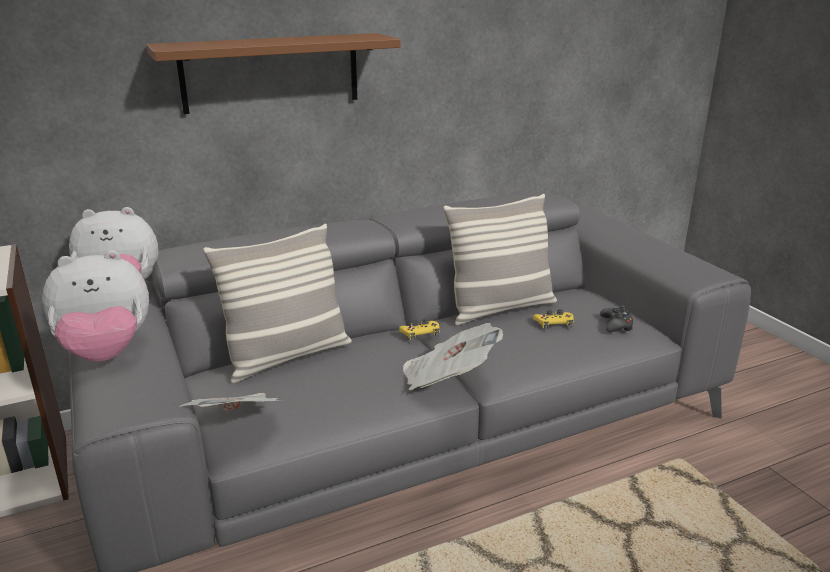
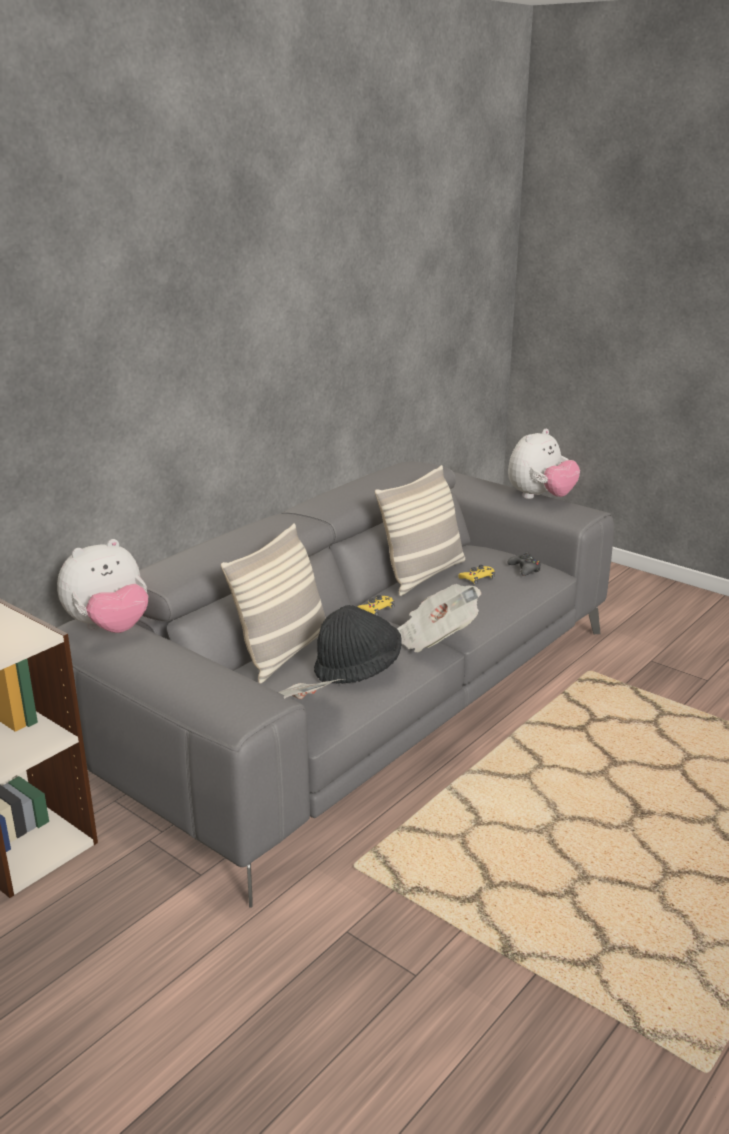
camera: 25 degrees left, 0 degrees up
plush toy [42,250,149,362] -> plush toy moved to [508,429,580,499]
brown shelf [146,33,400,114] -> none
none -> black hat [314,605,402,684]

